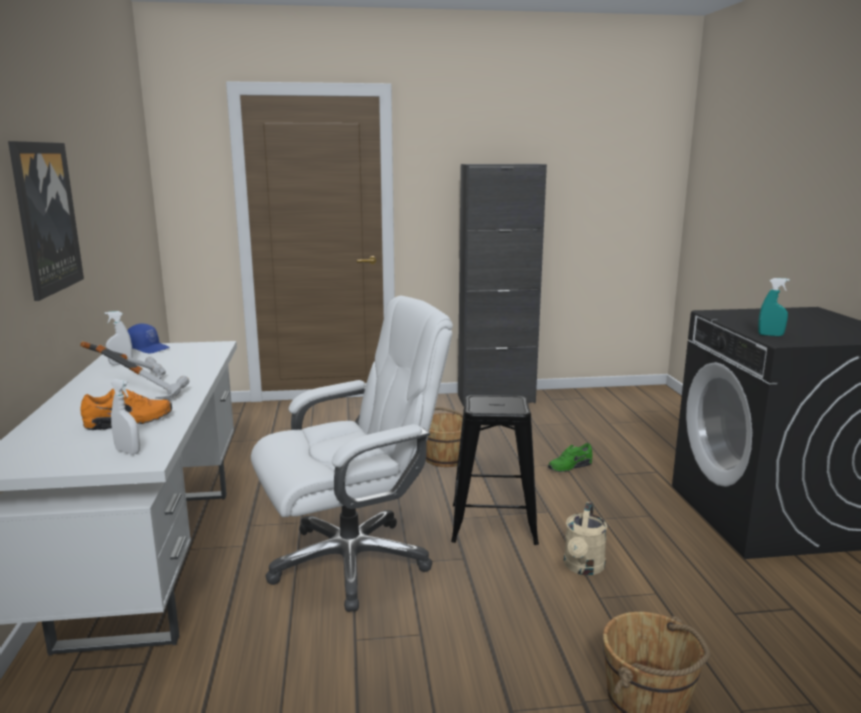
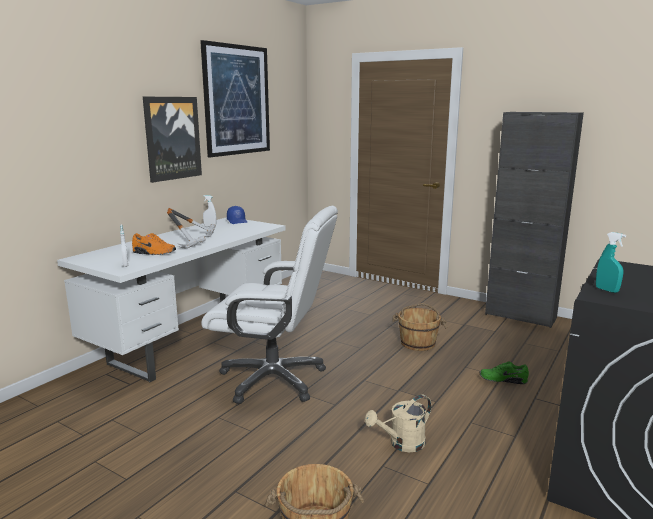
camera: 40 degrees right, 0 degrees up
black stool [451,395,539,545] -> none
none -> picture [200,40,270,157]

